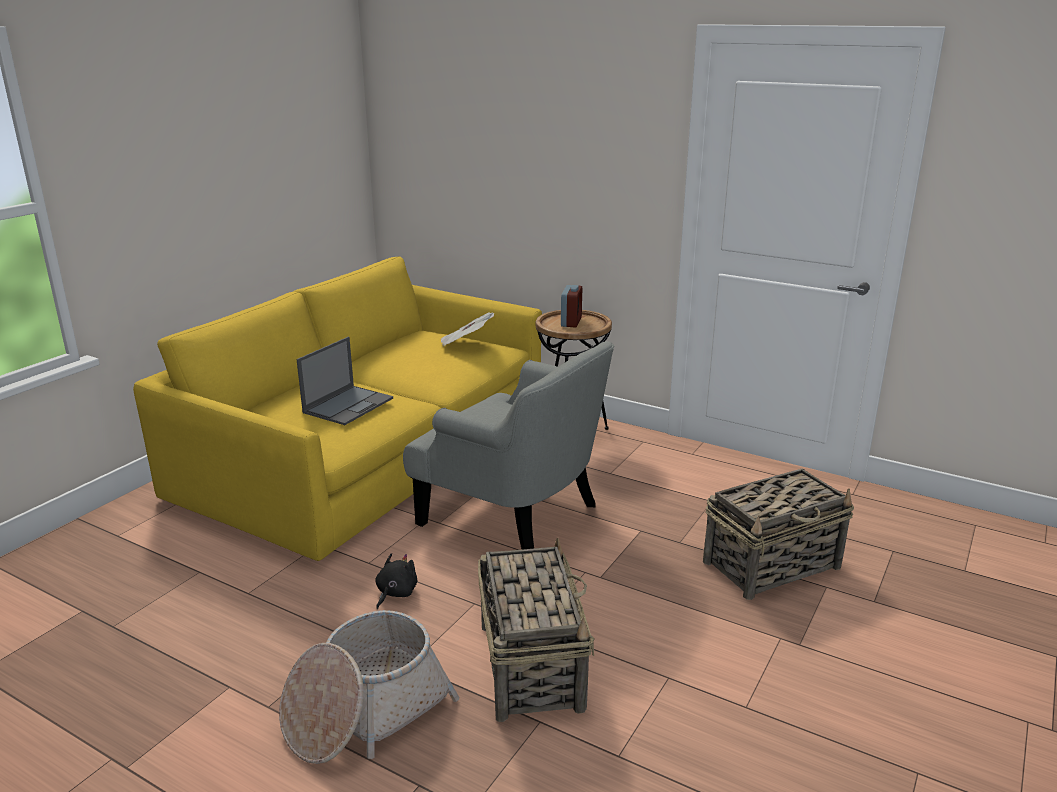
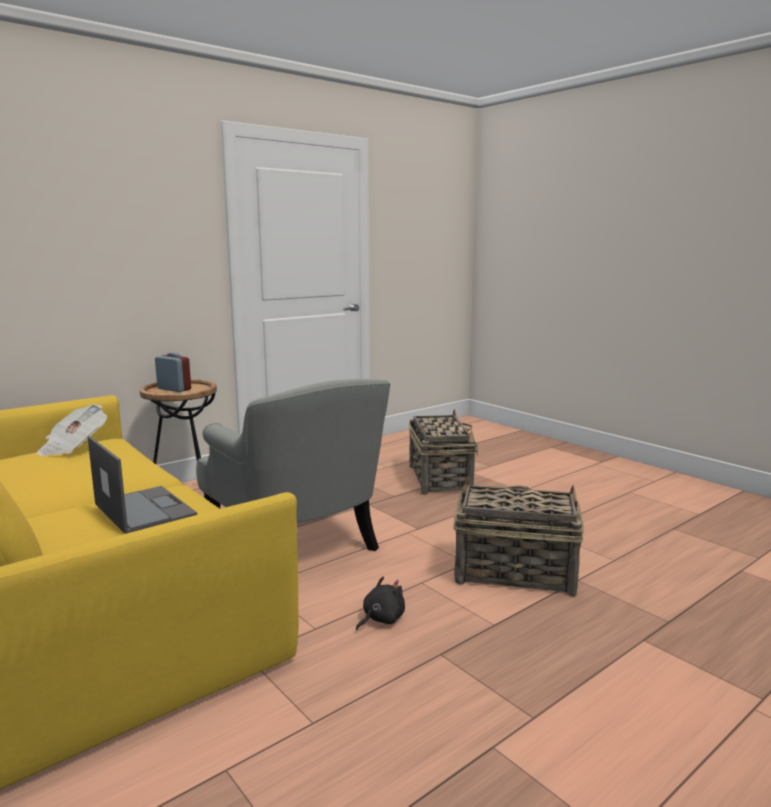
camera: 70 degrees left, 10 degrees down
basket [279,610,459,764] -> none
black plush toy [375,553,418,609] -> black plush toy turned 90 degrees clockwise [356,576,405,630]
grey armchair [403,341,614,550] -> grey armchair turned 90 degrees clockwise [196,379,390,551]

